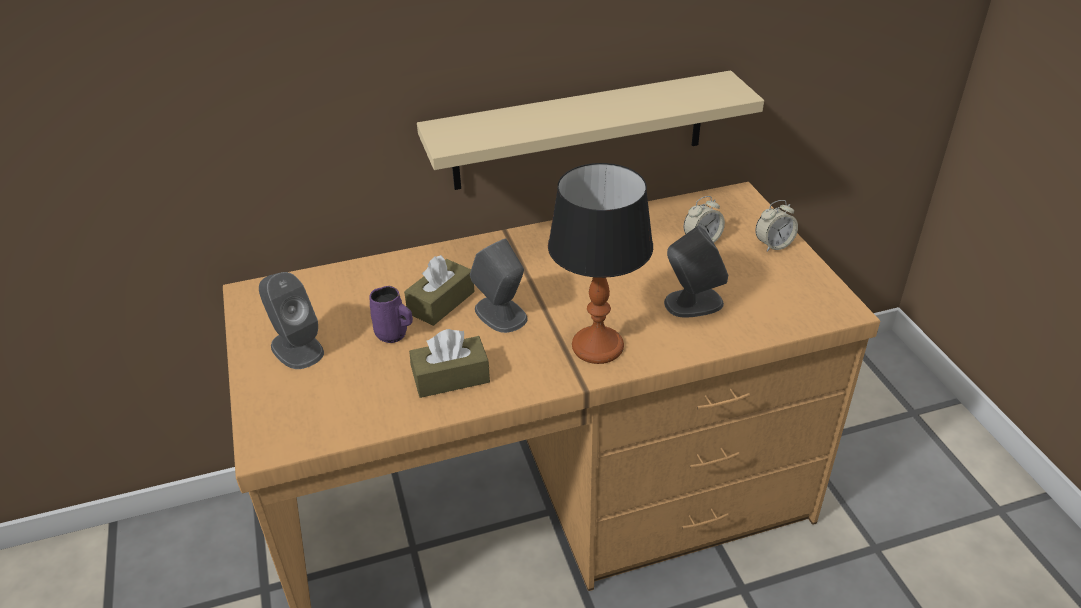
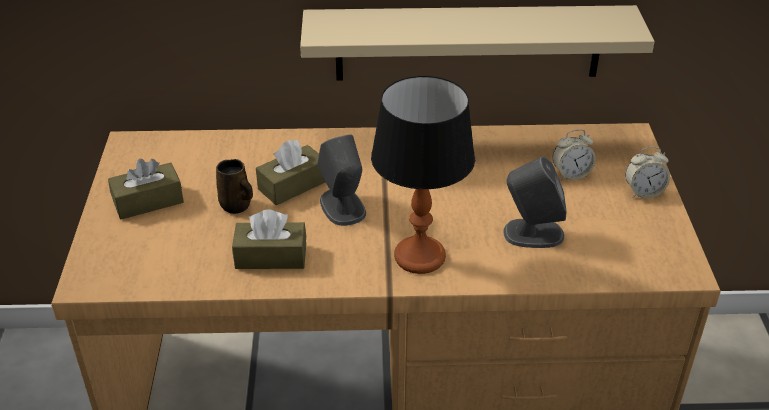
camera: 15 degrees right, 0 degrees up
grey speaker [259,272,324,369] -> brown tissue box [108,159,184,219]
purple mug [369,286,413,343] -> brown mug [216,159,253,214]

